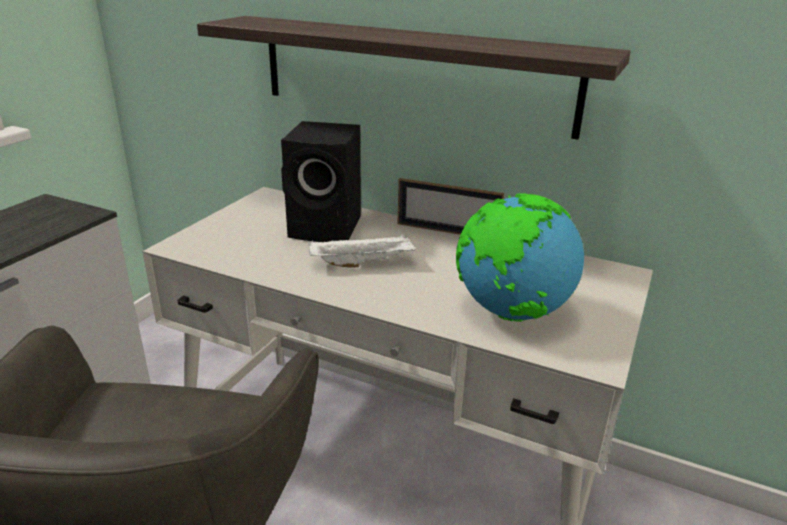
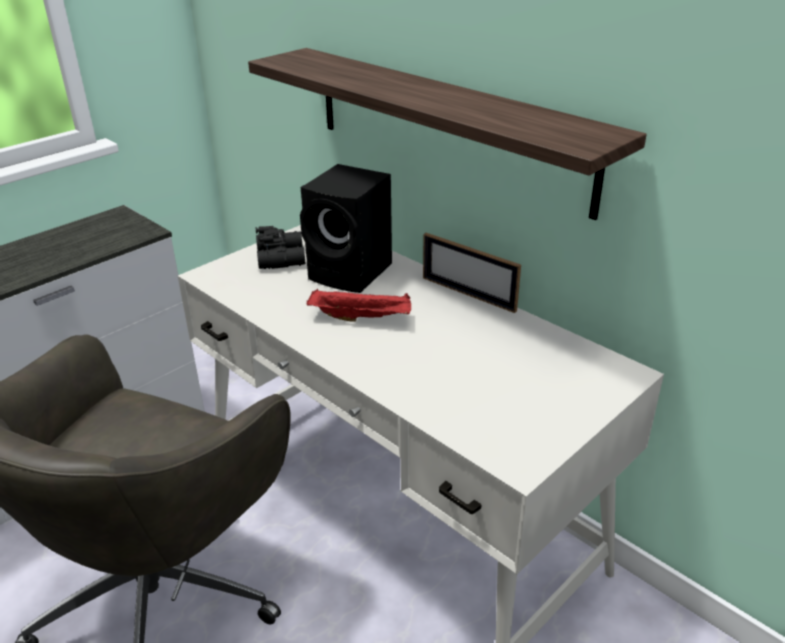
camera: 20 degrees right, 5 degrees up
white tray [309,233,416,268] -> red tray [307,289,411,322]
globe [456,193,584,322] -> none
none -> black binoculars [255,226,305,269]

